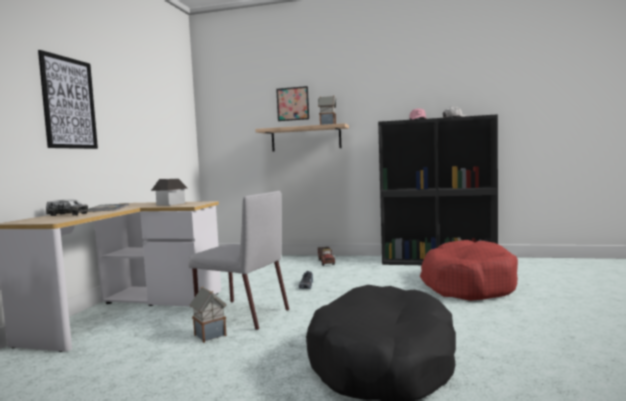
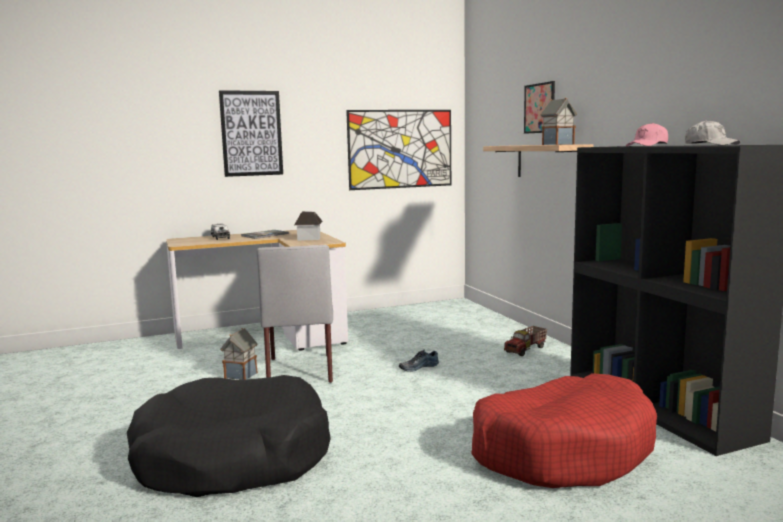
camera: 55 degrees right, 5 degrees up
none -> picture [346,110,451,190]

